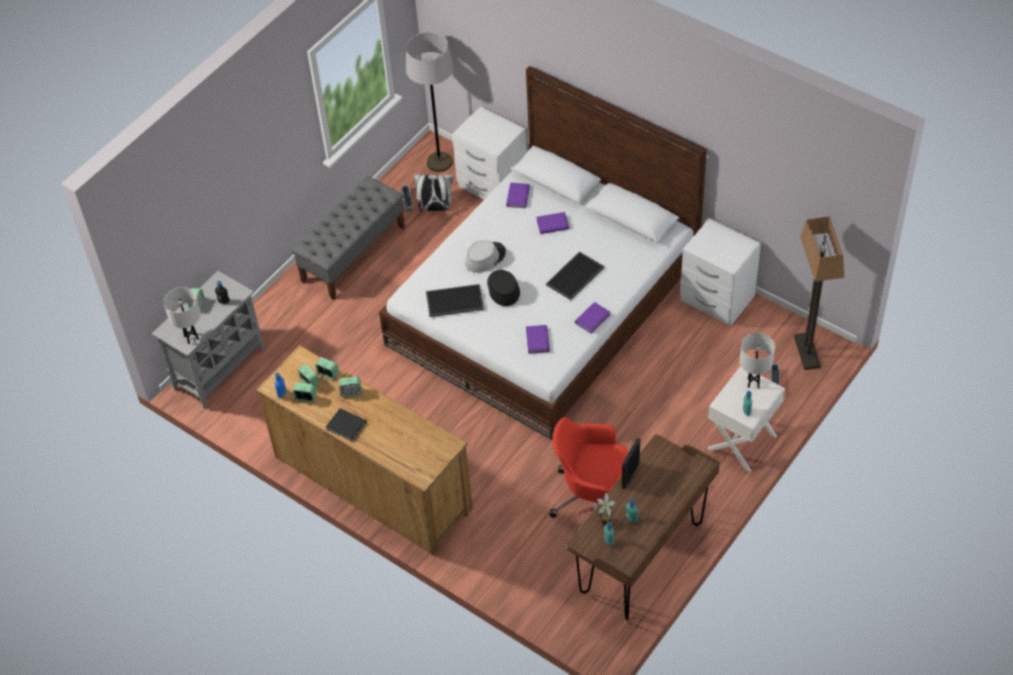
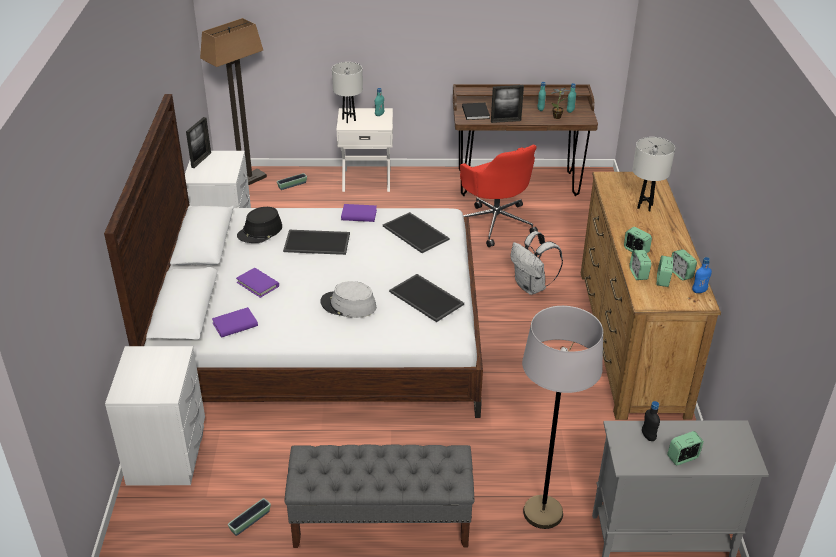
camera: 130 degrees left, 15 degrees down
white table lamp [164,287,201,344] -> white table lamp moved to [632,137,675,212]
black book [326,408,367,442] -> black book moved to [462,103,490,120]
grey floor lamp [406,32,454,172] -> grey floor lamp moved to [522,306,603,529]
white backpack [414,173,453,211] -> white backpack moved to [511,231,563,295]
black hat [487,270,520,306] -> black hat moved to [237,207,282,243]
purple book [526,325,550,354] -> tray [383,212,449,253]
none -> picture frame [186,117,211,168]

